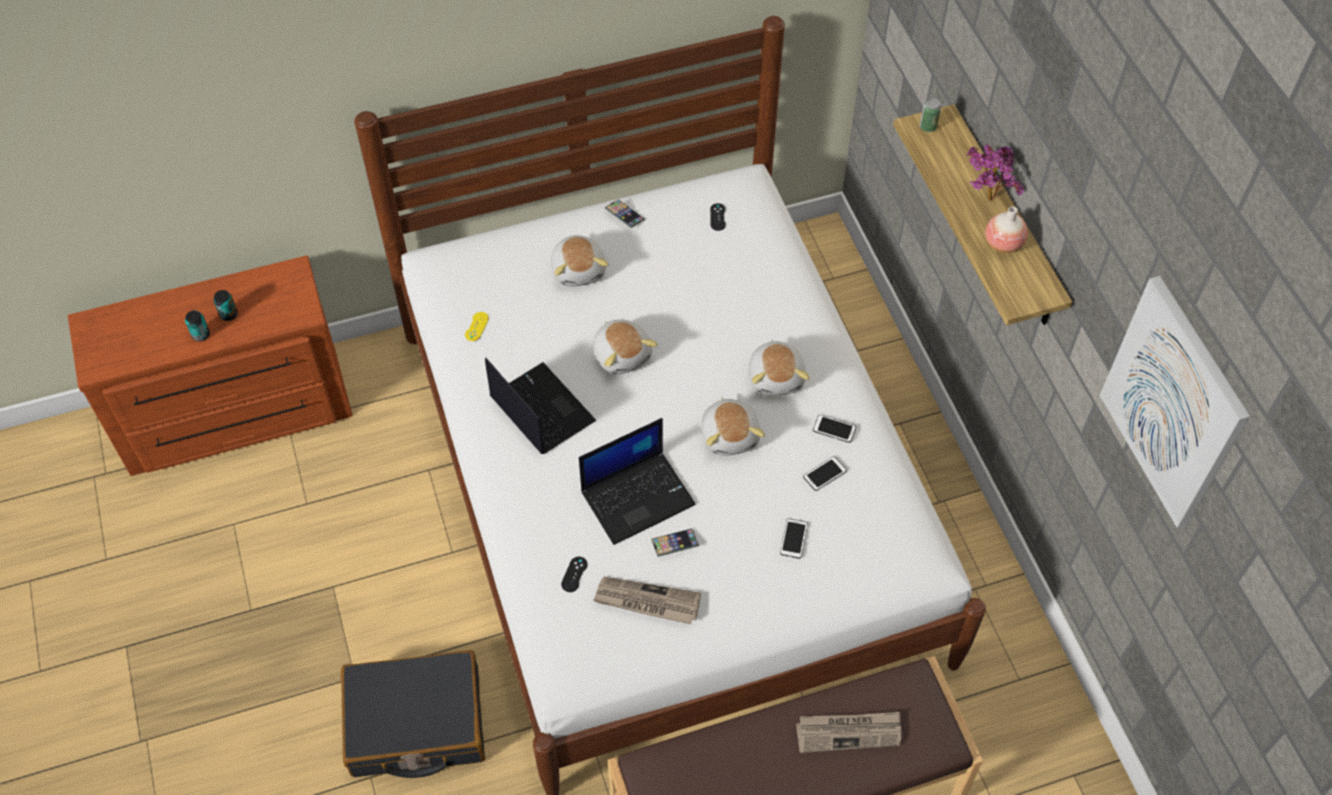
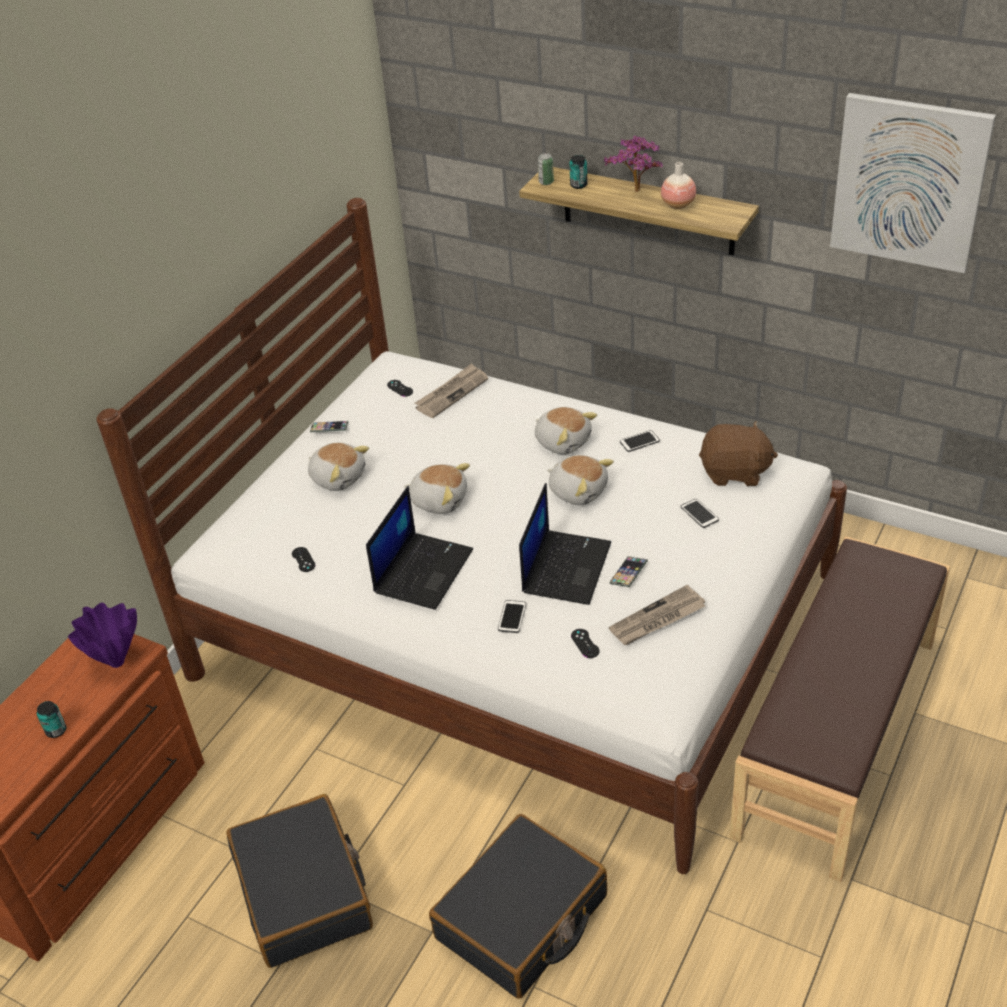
camera: 40 degrees left, 15 degrees down
can [213,290,238,321] -> can moved to [569,155,588,189]
yellow game controller [465,312,489,341] -> black game controller [292,547,315,572]
laptop [485,358,596,454] -> laptop turned 105 degrees clockwise [366,486,473,610]
newspaper [796,712,901,753] -> newspaper moved to [415,363,488,418]
phone [803,456,847,491] -> phone moved to [498,600,526,633]
none -> purple vase [68,603,137,668]
none -> black suitcase [226,794,373,968]
none -> brown plush toy [699,421,778,486]

